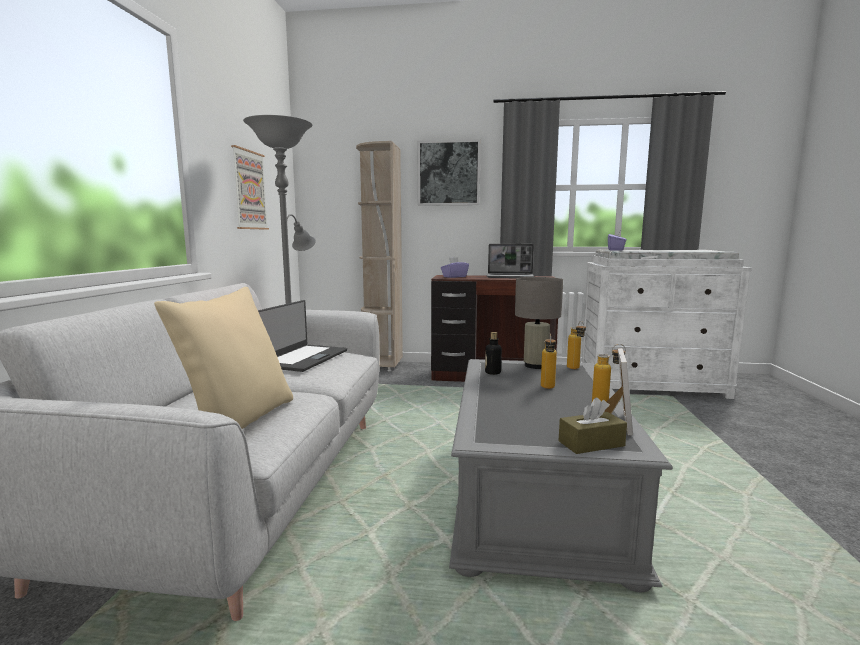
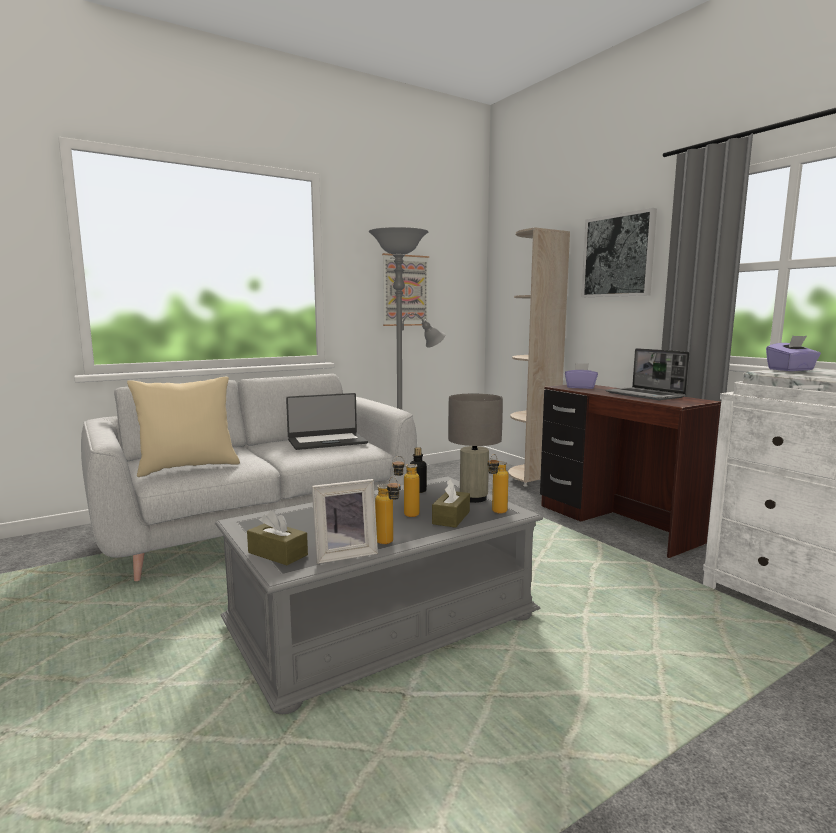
camera: 50 degrees right, 0 degrees up
none -> brown tissue box [432,480,470,528]

